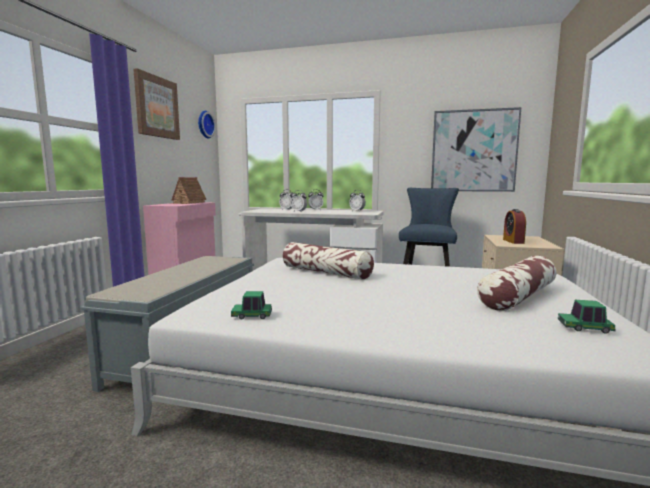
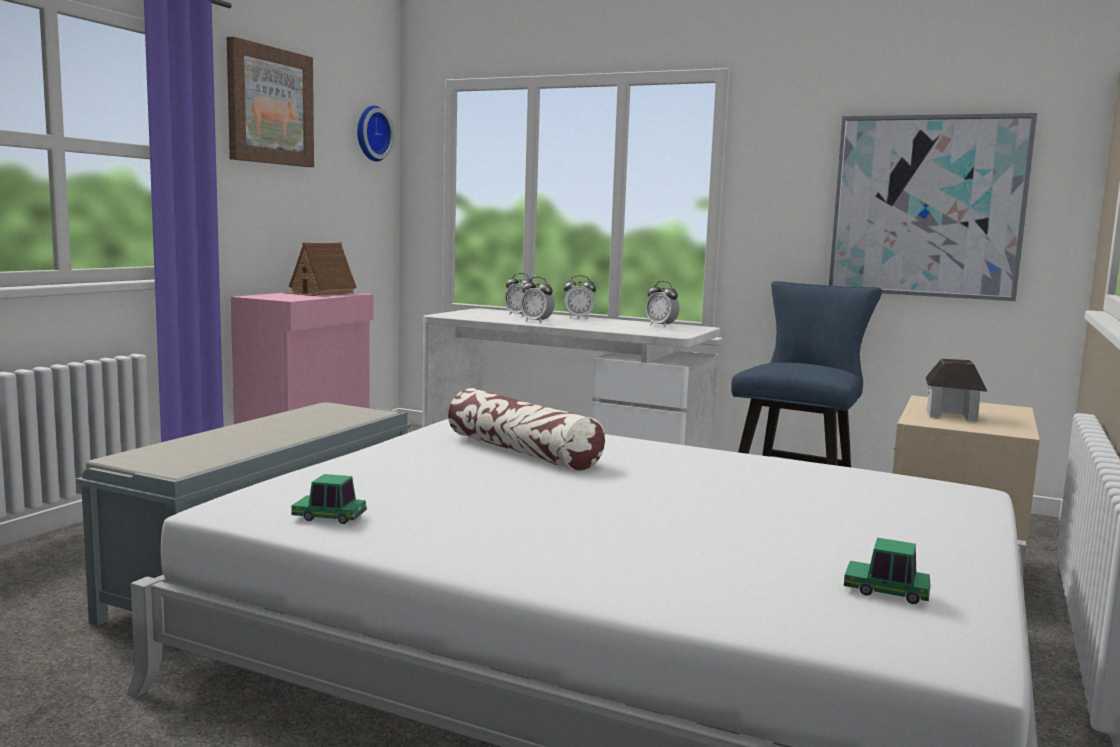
camera: 10 degrees right, 0 degrees up
pillow [477,256,556,311] -> none
alarm clock [503,209,526,244] -> toy house [925,359,988,422]

